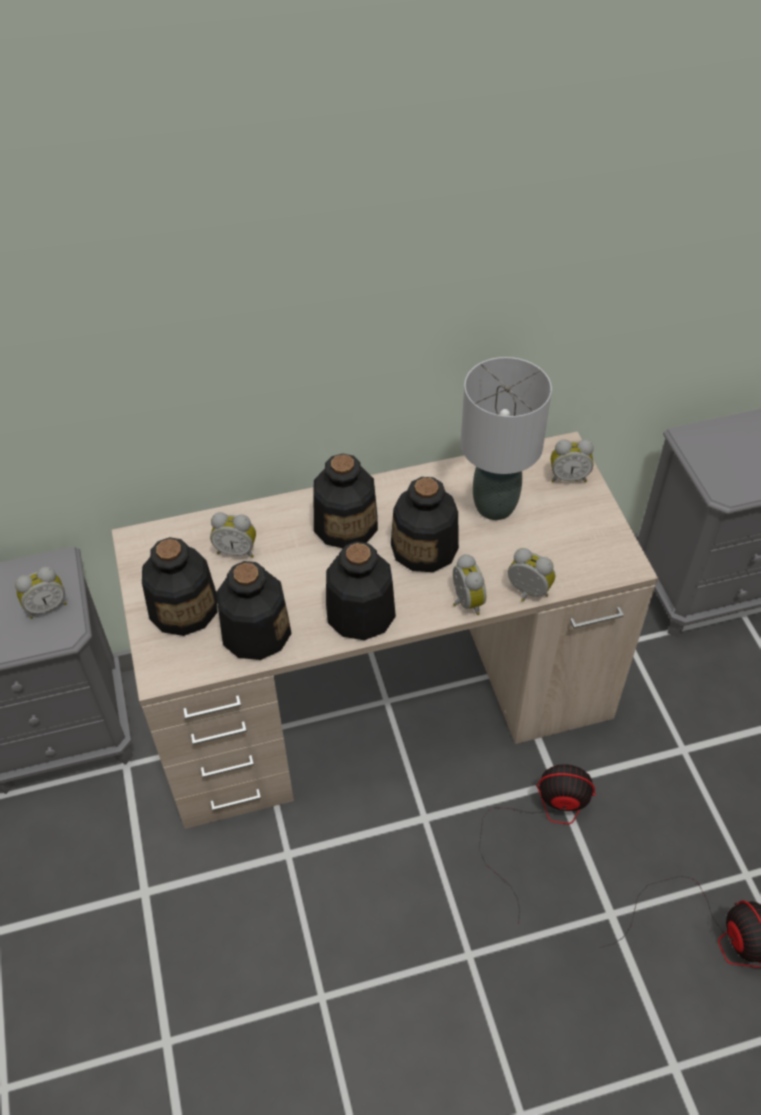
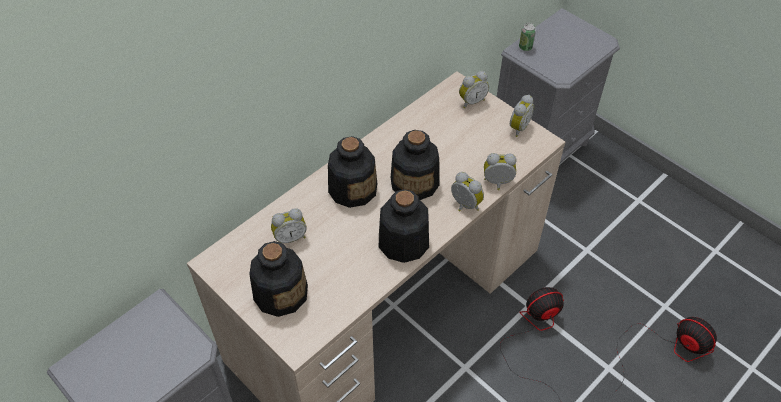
camera: 30 degrees left, 0 degrees up
alarm clock [15,567,67,619] -> alarm clock moved to [510,95,534,137]
bottle [216,561,292,660] -> none
grey table lamp [461,357,552,520] -> none
none -> can [519,23,536,51]

